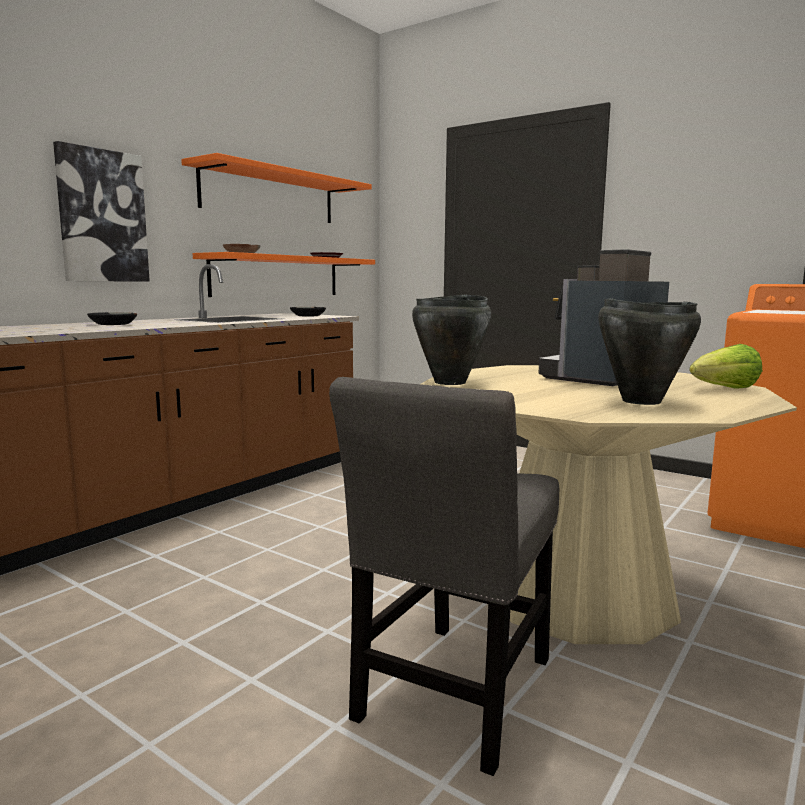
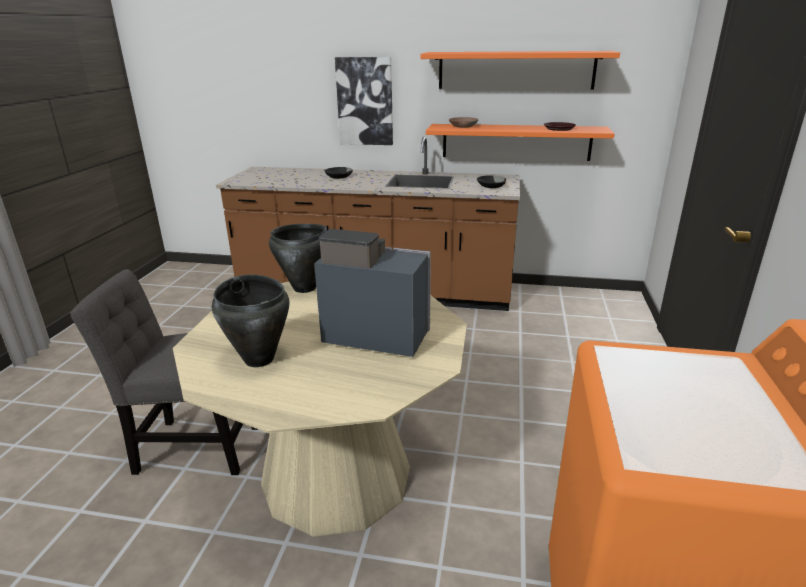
camera: 65 degrees right, 15 degrees up
lettuce [689,344,762,389] -> none

